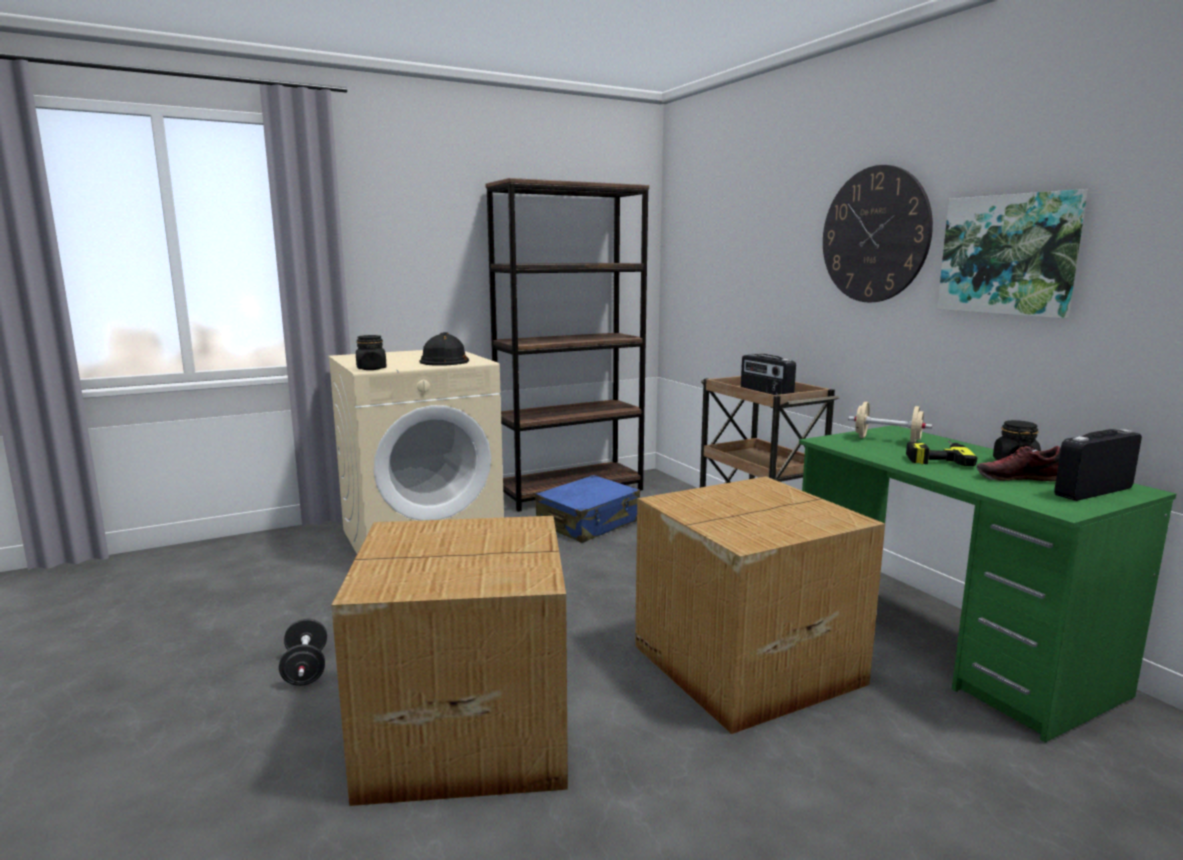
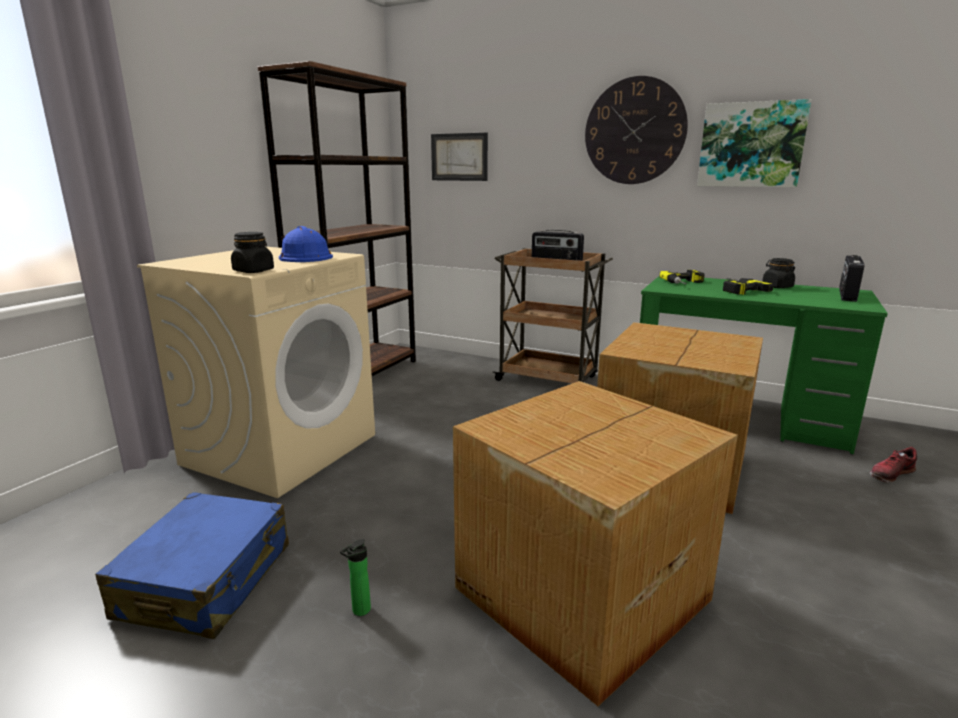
camera: 35 degrees left, 5 degrees up
black dumbbell [279,619,327,686] -> bottle [340,539,371,616]
black hard hat [419,332,469,366] -> blue hard hat [279,226,333,262]
blue suitcase [535,475,640,543] -> blue suitcase moved to [95,492,289,639]
beige dumbbell [848,402,932,442] -> power drill [659,270,705,285]
shoe [977,446,1061,482] -> shoe moved to [870,447,917,482]
none -> picture [431,133,488,181]

